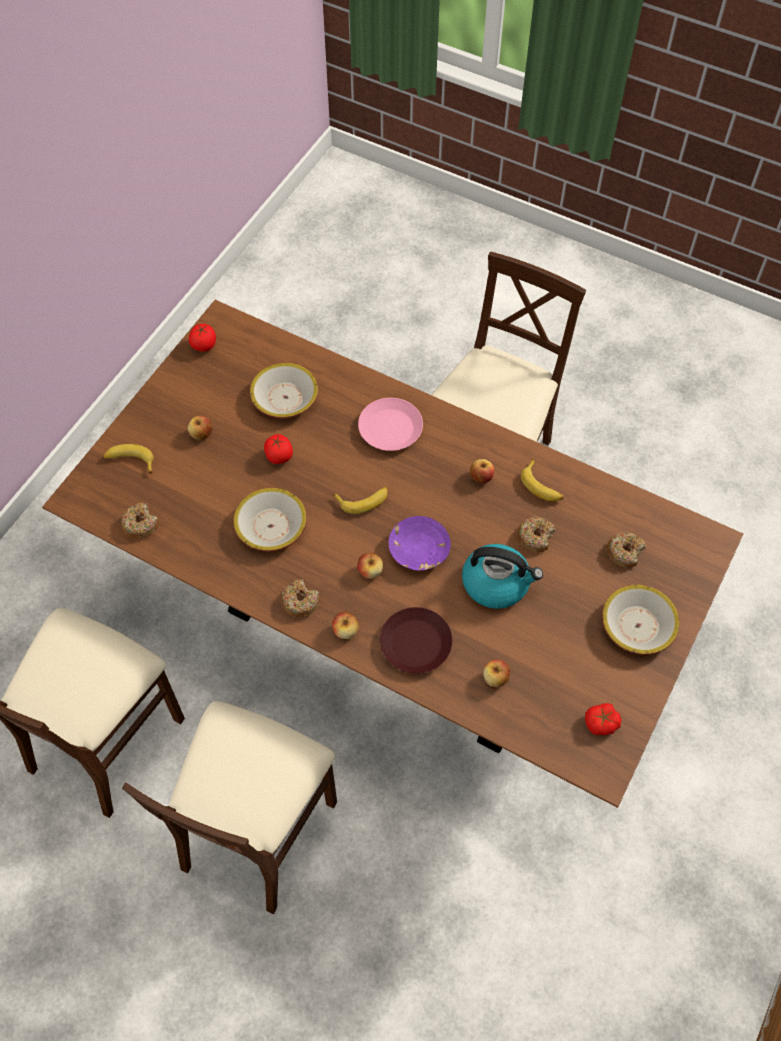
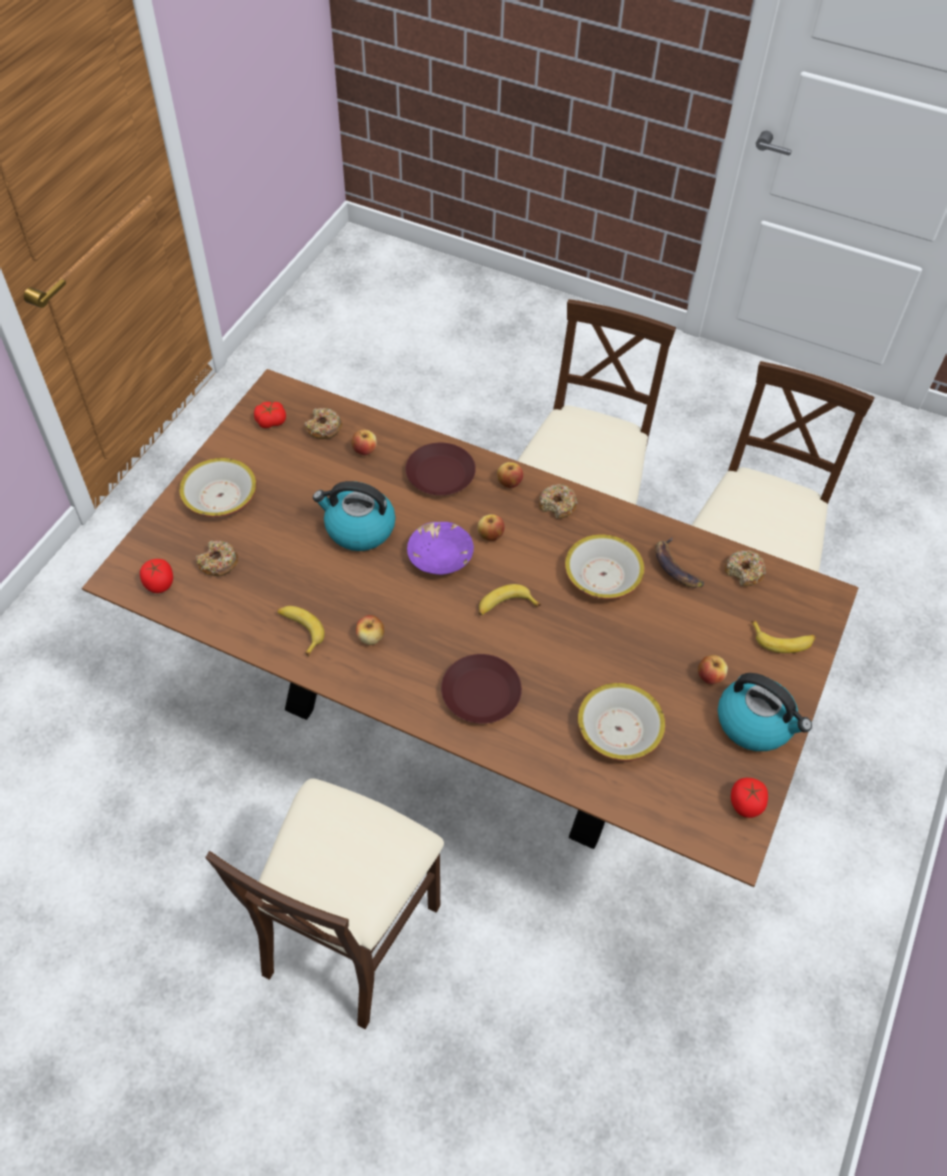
camera: 175 degrees right, 5 degrees down
tomato [264,434,293,464] -> tomato moved to [140,559,173,593]
pink plate [358,398,423,451] -> brown plate [441,654,522,724]
donut [517,516,555,552] -> donut moved to [304,408,342,439]
none -> banana [655,538,704,588]
none -> kettle [718,673,812,751]

